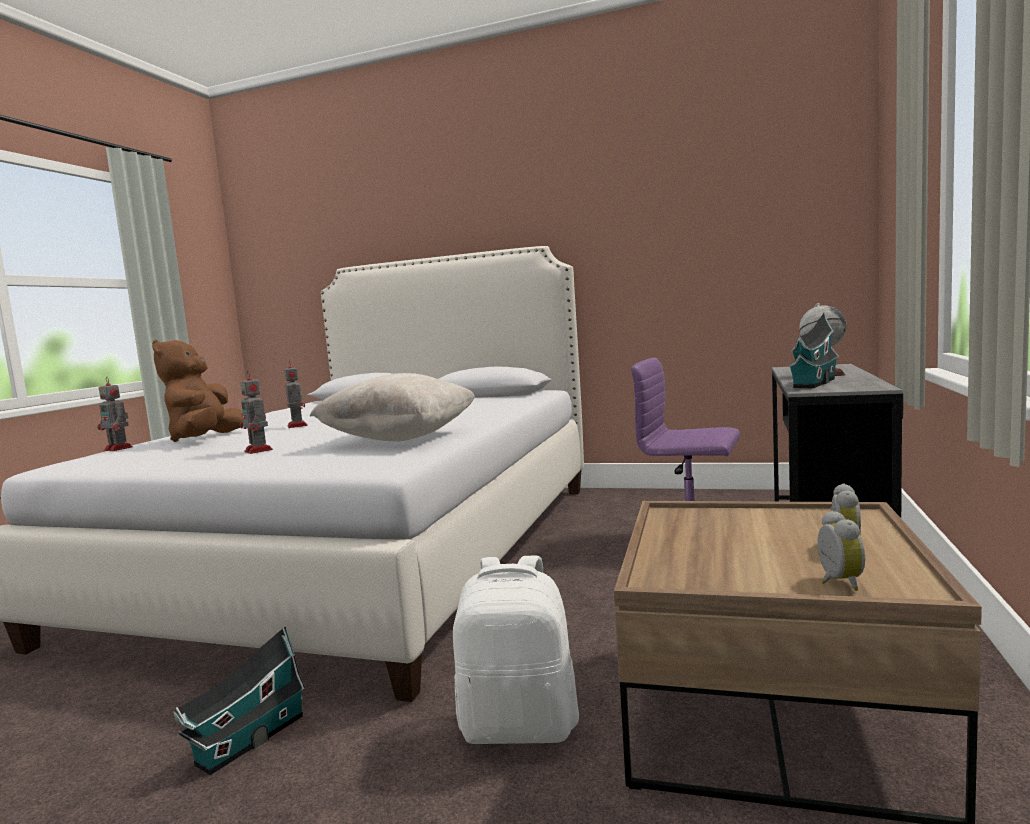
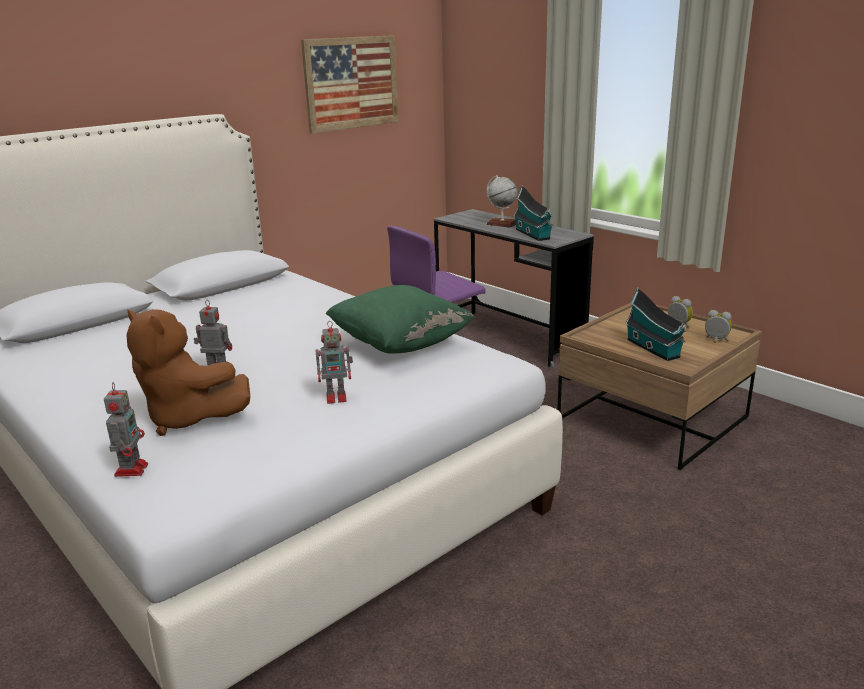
camera: 60 degrees left, 15 degrees up
toy robot [97,377,133,451] -> toy robot turned 60 degrees counterclockwise [104,382,148,477]
toy house [174,626,305,775] -> toy house moved to [625,288,686,361]
beige pillow [310,373,475,441] -> green pillow [326,285,475,354]
white backpack [453,555,579,744] -> none
none -> picture [301,35,398,134]

